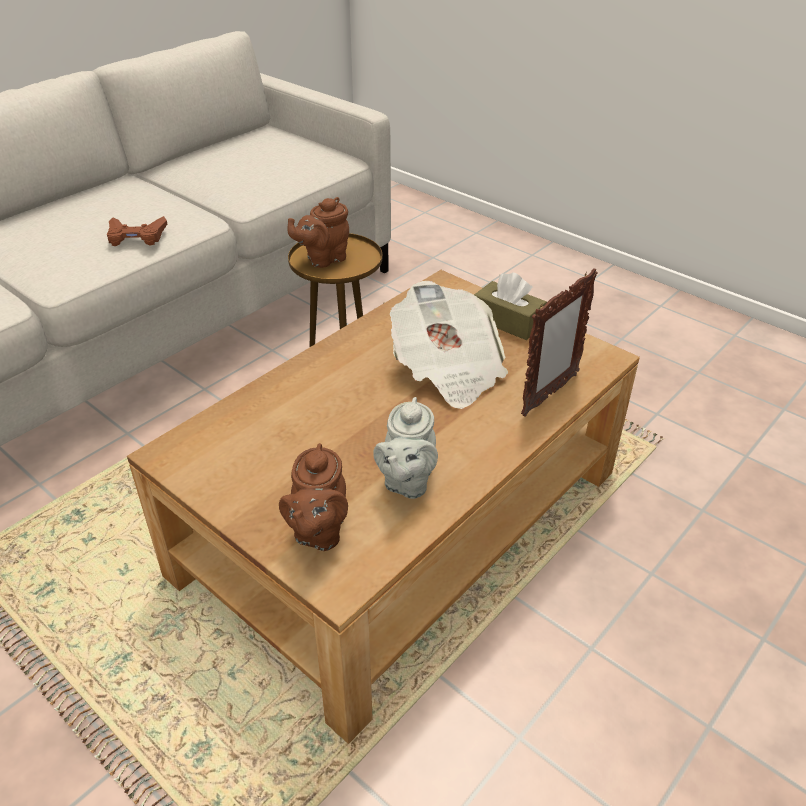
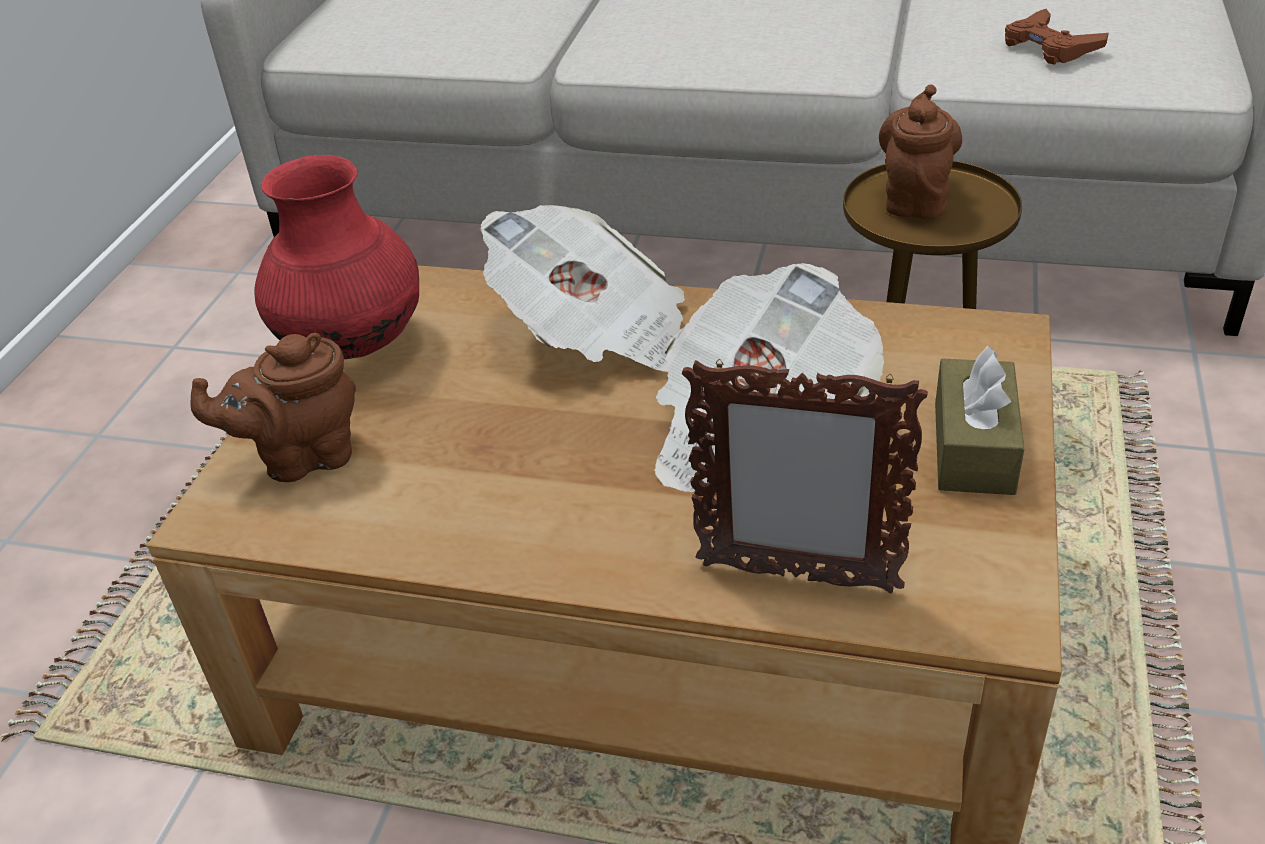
camera: 65 degrees right, 0 degrees up
brown game controller [107,216,167,246] -> brown game controller moved to [1005,9,1109,65]
brown teapot [287,197,349,268] -> brown teapot turned 75 degrees clockwise [879,84,962,219]
grey teapot [373,397,438,499] -> none
none -> red vase [255,155,419,359]
none -> newspaper [481,205,685,372]

